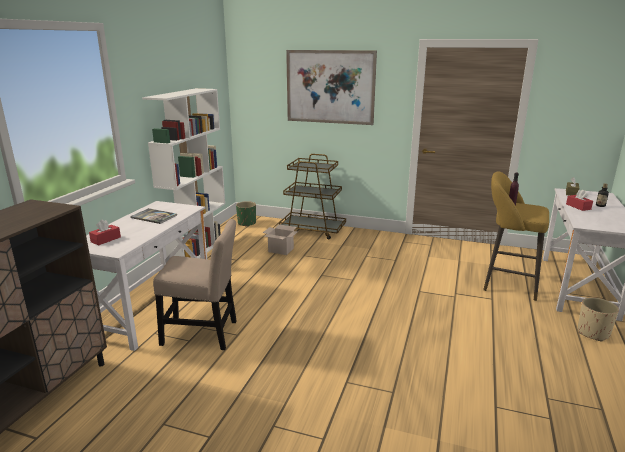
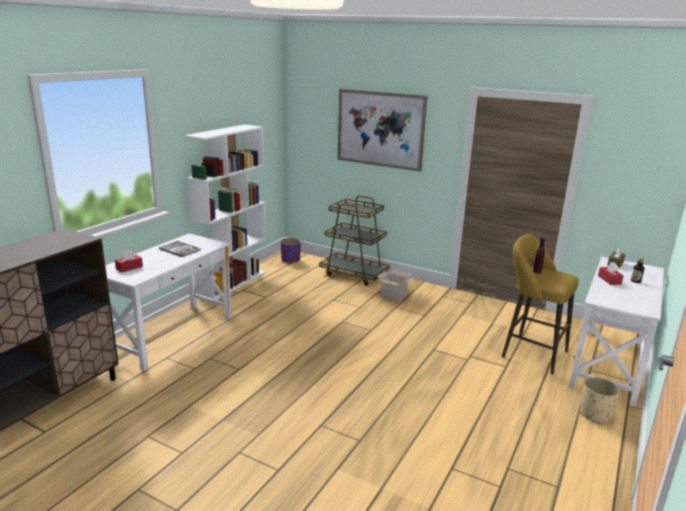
camera: 10 degrees right, 0 degrees up
beige chair [153,219,237,350] -> none
green planter [236,201,256,227] -> purple planter [280,238,301,264]
cardboard box [263,224,298,255] -> cardboard box moved to [377,269,413,302]

